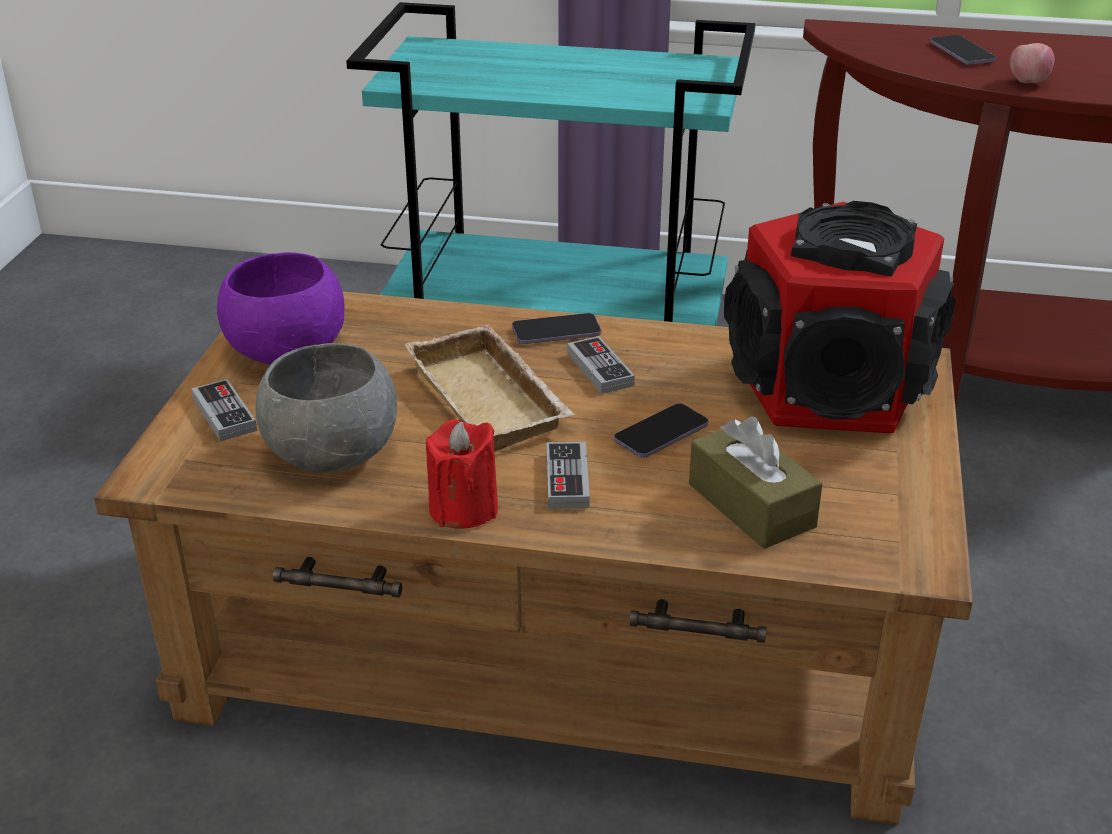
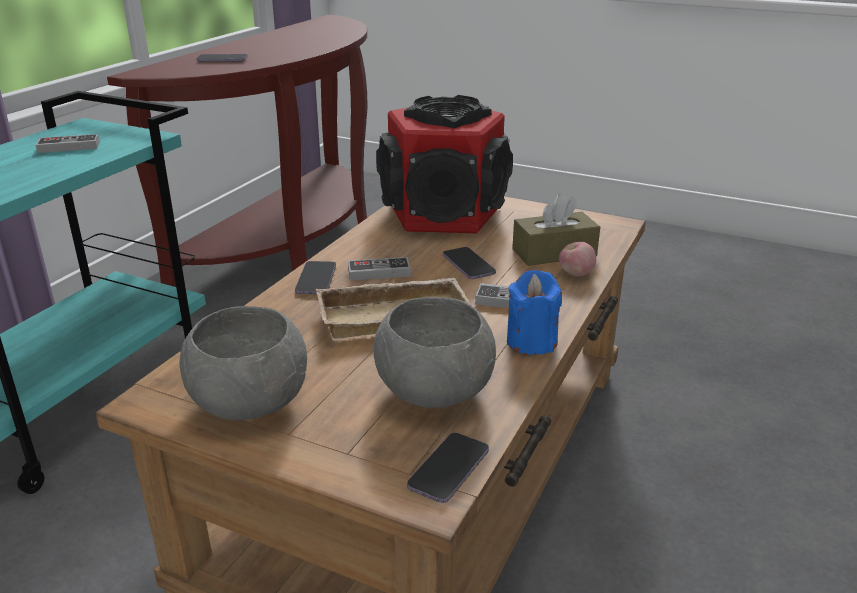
camera: 75 degrees left, 5 degrees down
game controller [191,379,257,442] -> game controller moved to [36,134,100,153]
purple bowl [217,252,345,365] -> grey bowl [180,306,307,420]
red candle [426,420,498,528] -> blue candle [507,270,562,355]
apple [1010,43,1054,83] -> apple moved to [559,242,596,276]
none -> phone [407,433,489,503]

